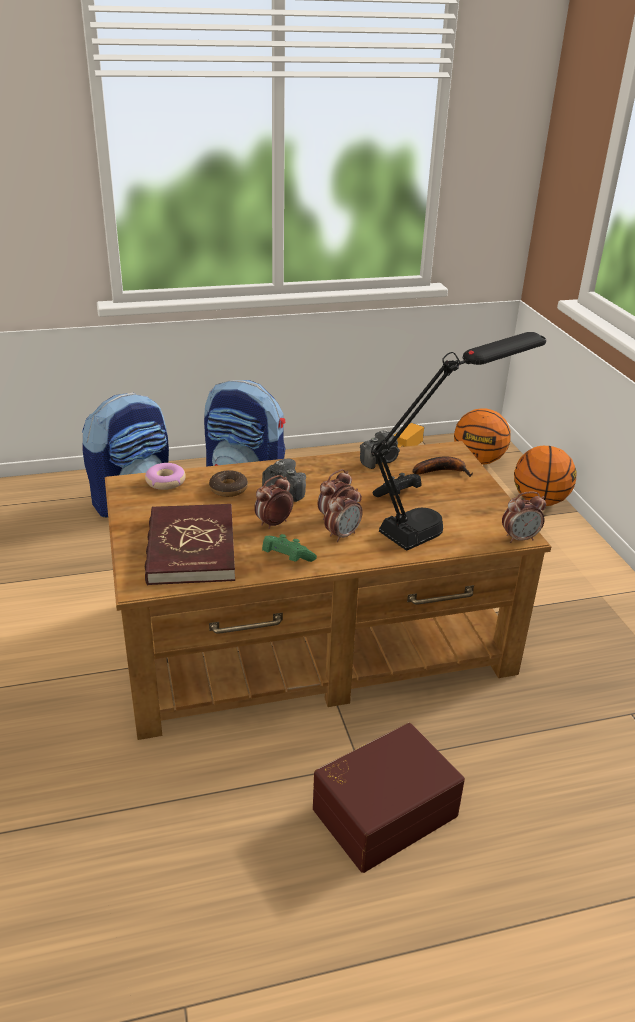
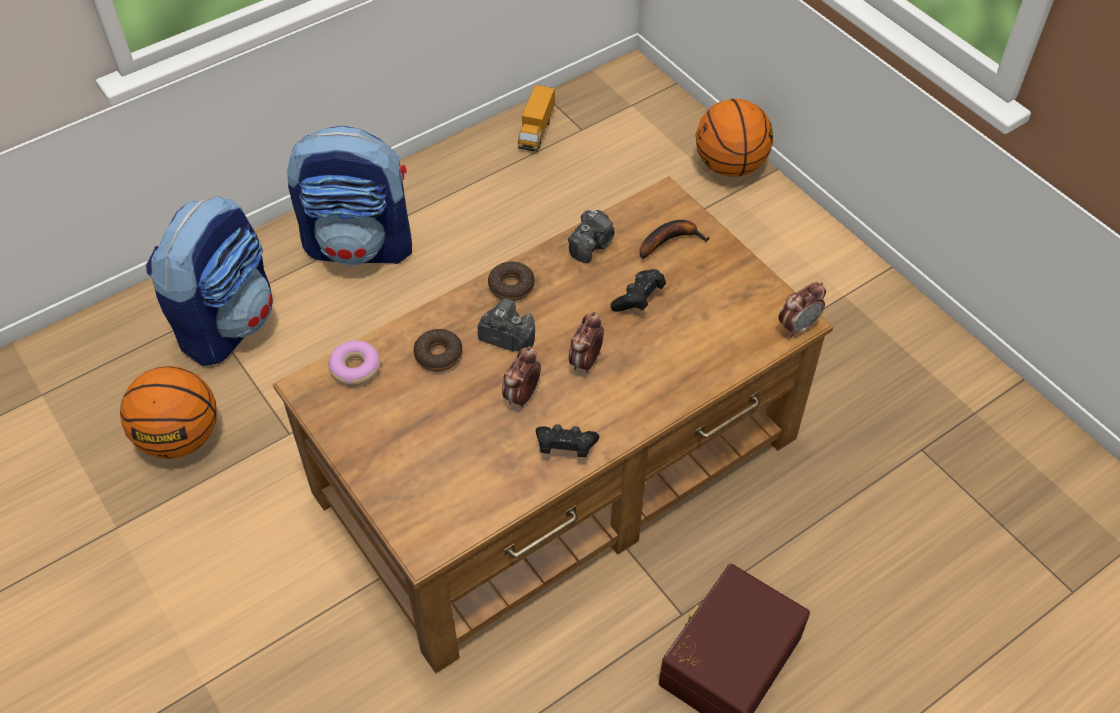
camera: 20 degrees left, 20 degrees up
red book [145,504,235,585] -> none
green game controller [262,534,317,562] -> black game controller [536,424,599,457]
alarm clock [324,486,363,542] -> none
black table lamp [371,332,546,551] -> none
basketball [454,408,511,464] -> basketball moved to [120,366,217,459]
none -> donut [488,262,535,301]

